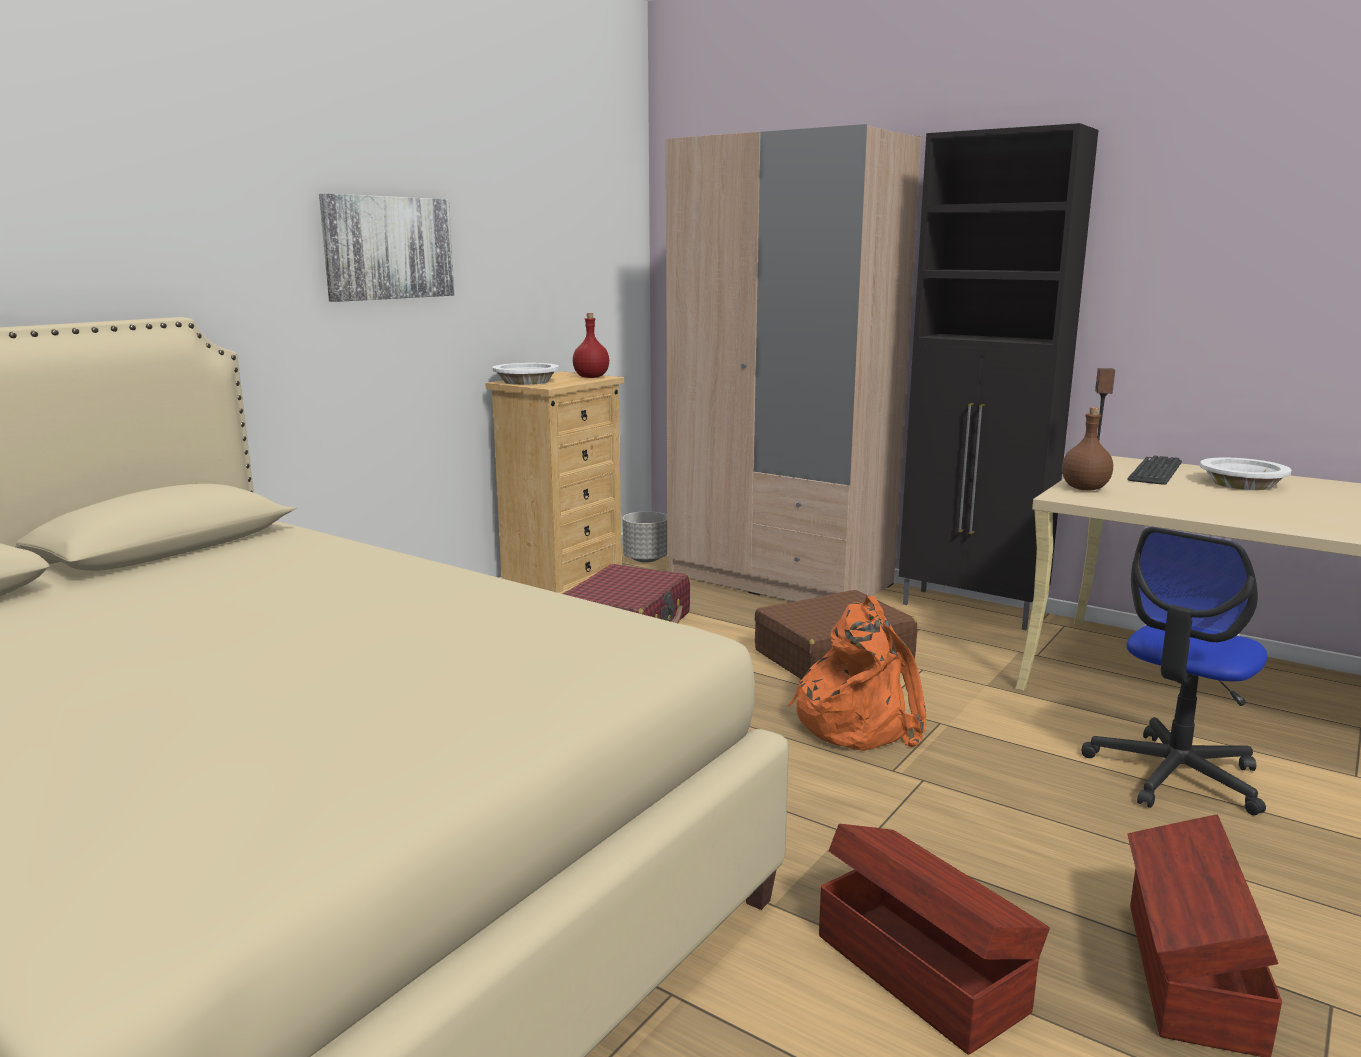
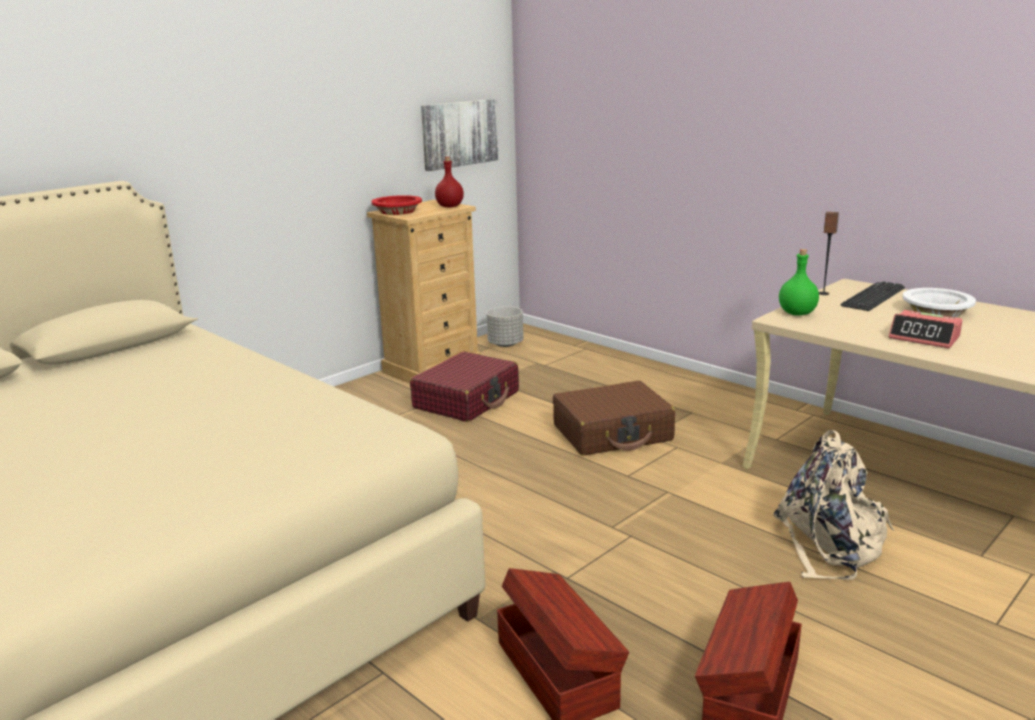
camera: 10 degrees right, 5 degrees up
picture [319,193,455,302] -> picture moved to [421,99,498,171]
white bowl [493,363,559,385] -> red bowl [372,195,422,215]
beige wardrobe [666,124,921,602] -> none
orange backpack [788,596,926,751] -> none
black cabinet [899,123,1098,630] -> none
brown bottle [1062,407,1113,491] -> green bottle [779,249,819,316]
office chair [1081,527,1268,815] -> beige backpack [773,430,894,580]
none -> alarm clock [889,310,963,348]

